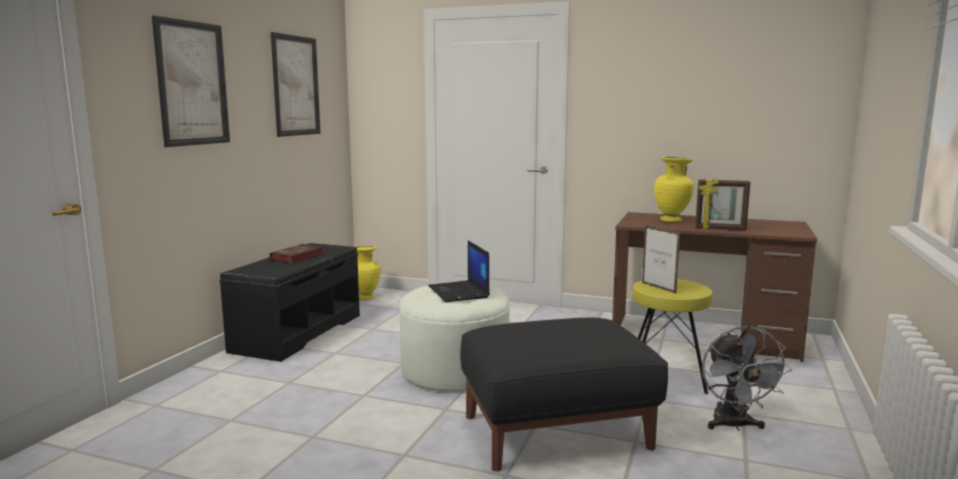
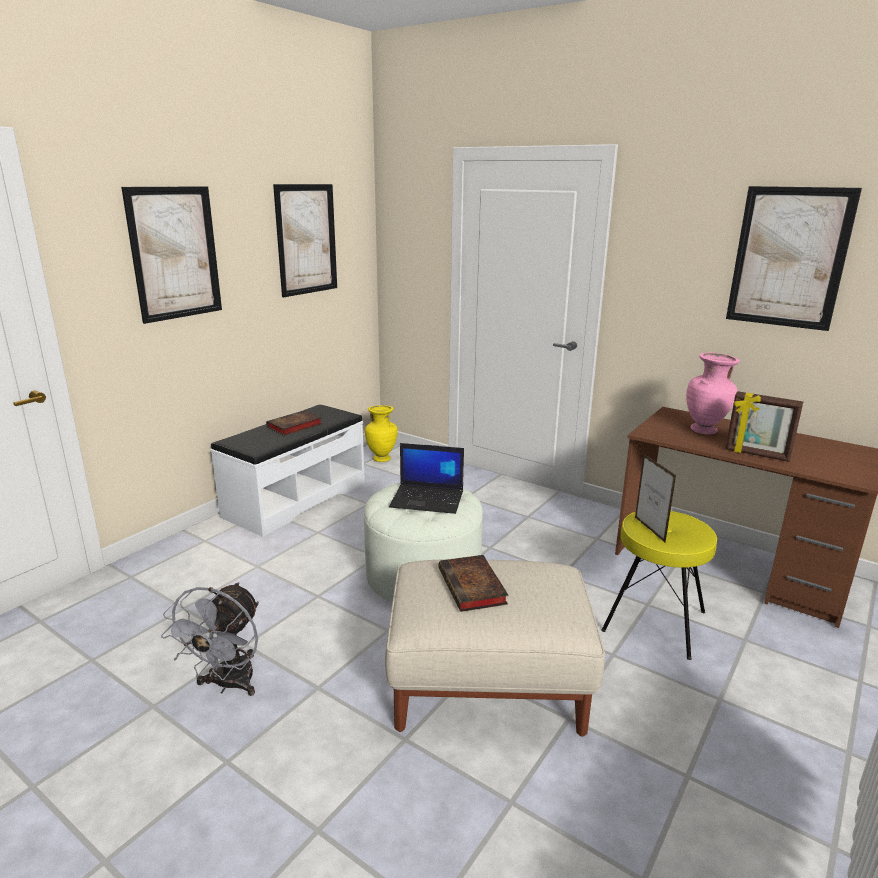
camera: 15 degrees right, 10 degrees up
black bench [220,243,360,362] -> white bench [211,404,365,537]
laptop [428,241,490,302] -> laptop turned 75 degrees counterclockwise [389,443,464,514]
black ottoman [460,318,668,472] -> beige ottoman [385,559,605,737]
yellow vase [654,157,694,222] -> pink vase [686,352,740,434]
grey fan [702,326,792,431] -> grey fan moved to [161,582,259,696]
none -> book [438,555,508,612]
none -> picture [726,186,862,331]

